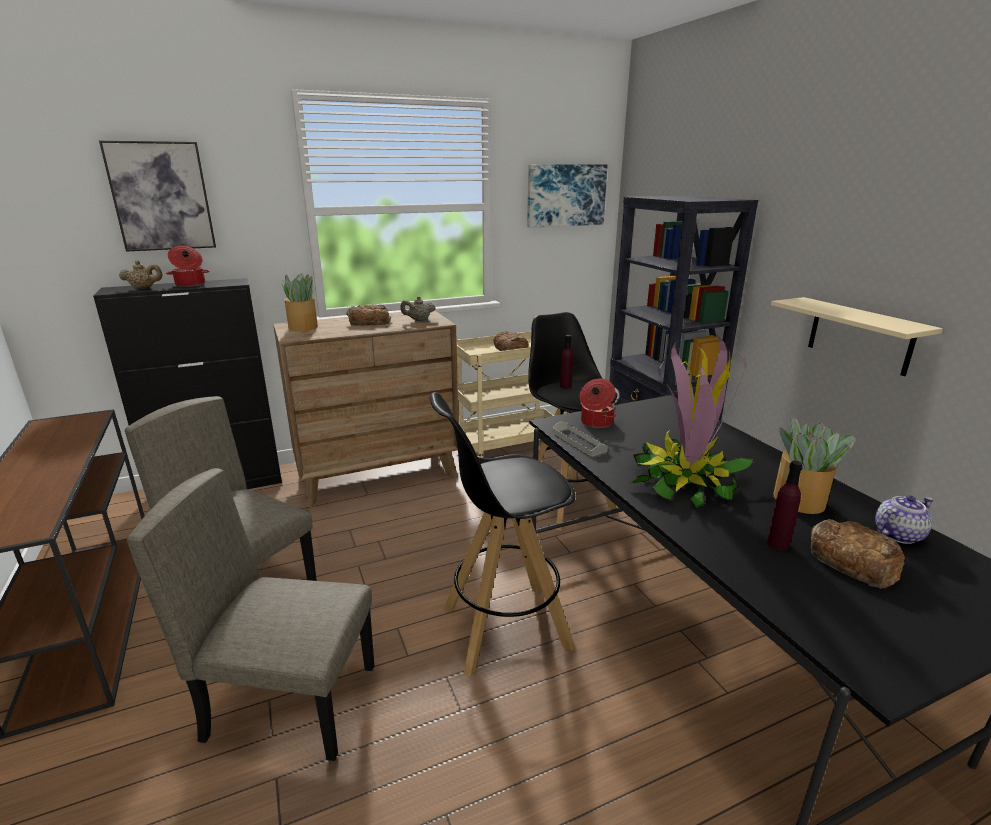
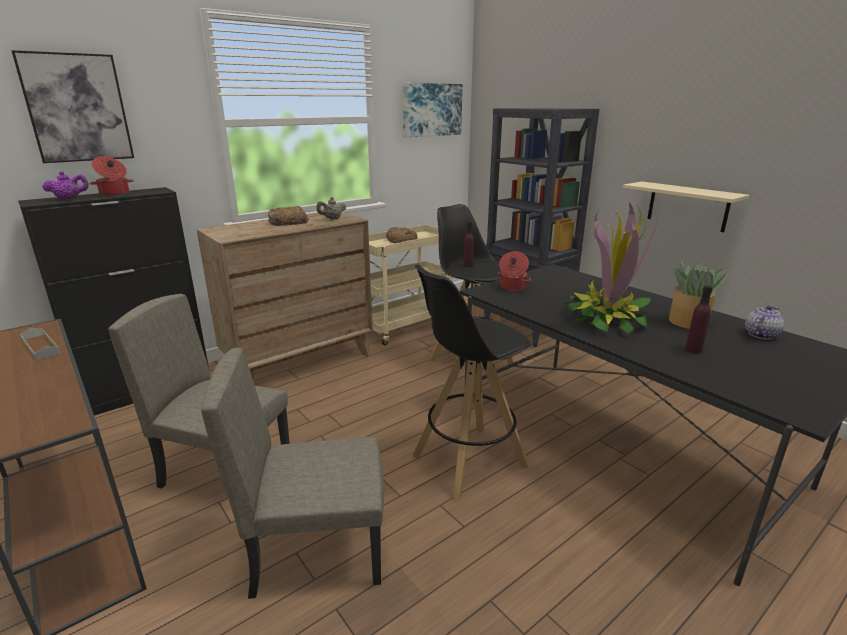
camera: 15 degrees left, 0 degrees up
beige teapot [119,261,162,289] -> purple teapot [42,171,89,200]
potted plant [280,273,318,331] -> none
grey tray [552,421,608,457] -> grey tray moved to [20,328,60,360]
bread [811,519,905,589] -> none

